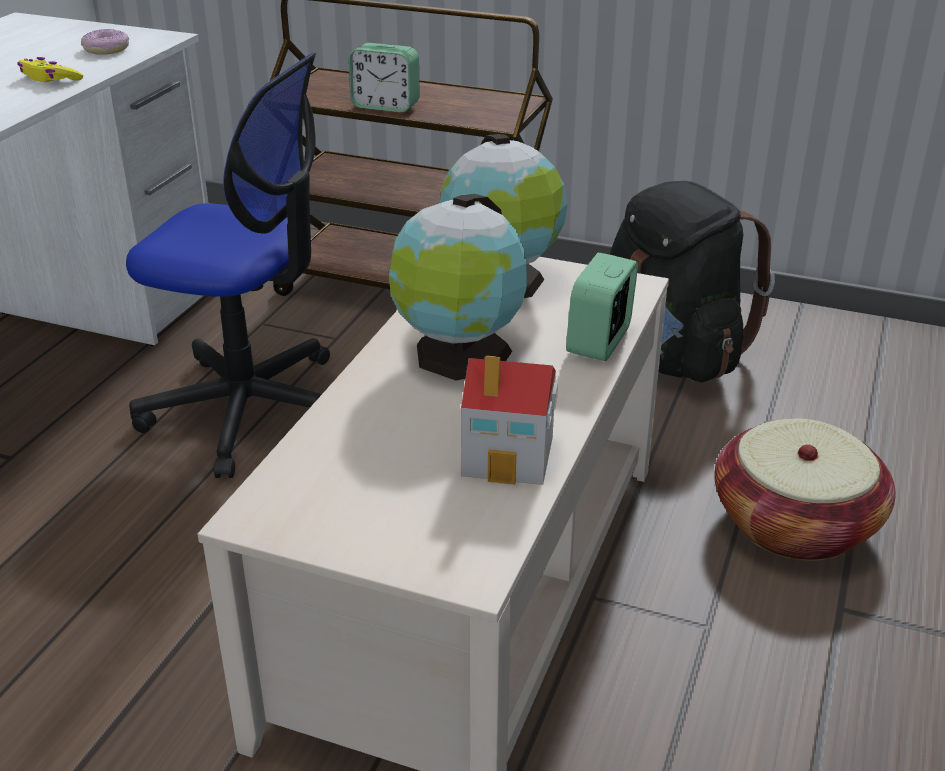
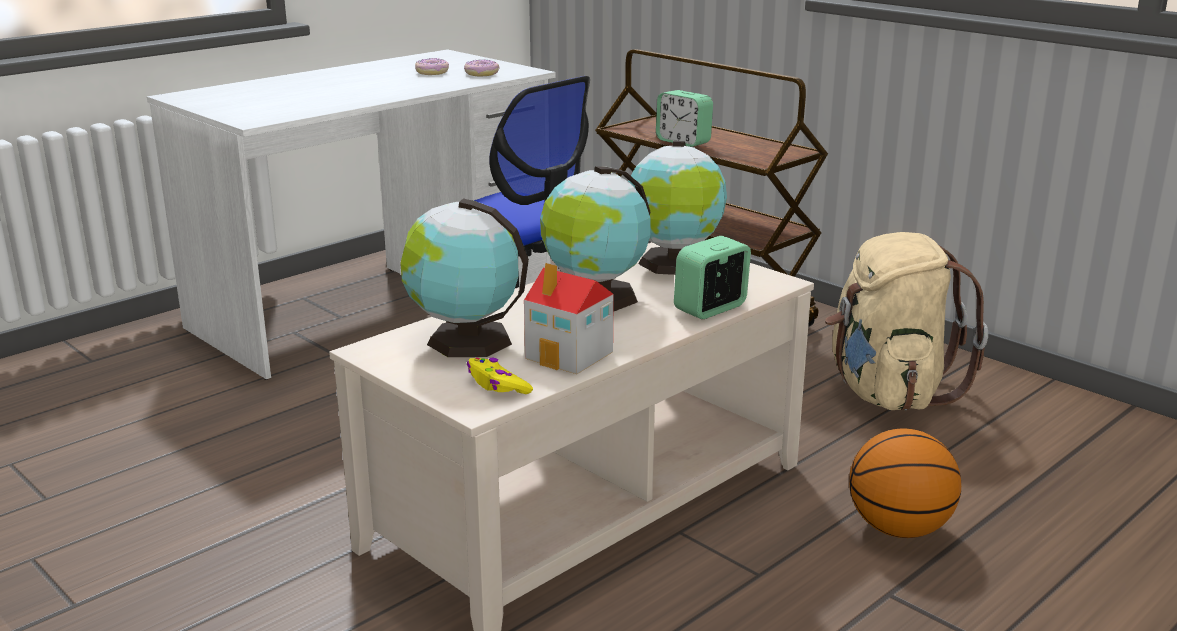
camera: 25 degrees right, 10 degrees down
yellow game controller [17,57,83,82] -> yellow game controller moved to [467,358,533,394]
black backpack [609,181,775,382] -> beige backpack [825,232,988,411]
basket [715,418,896,561] -> basketball [849,429,961,538]
none -> globe [400,199,529,357]
none -> donut [415,58,449,75]

